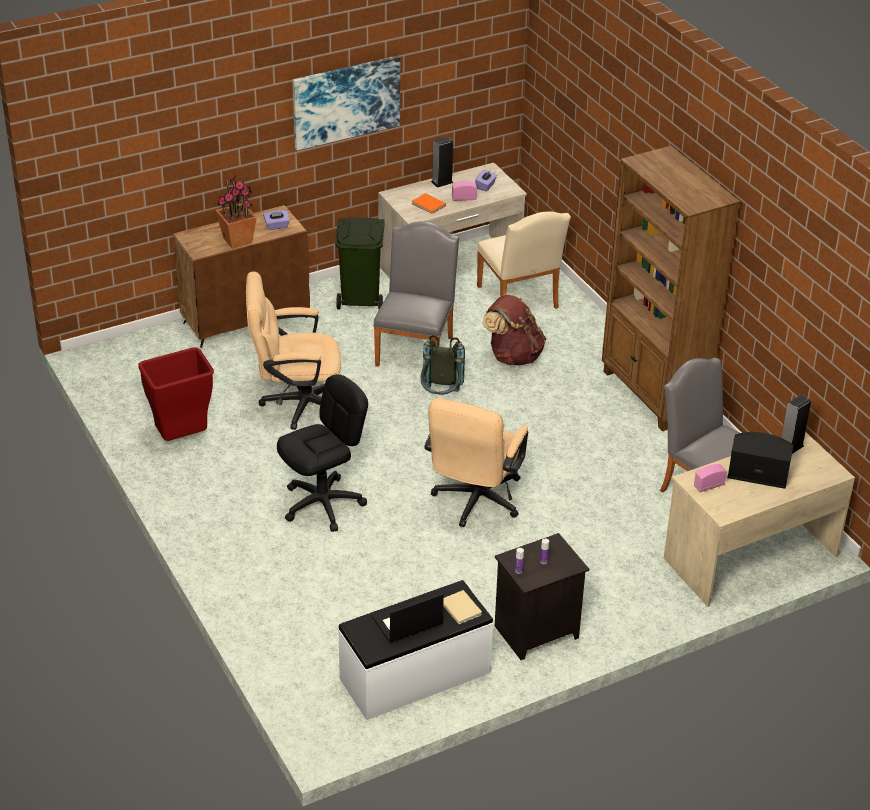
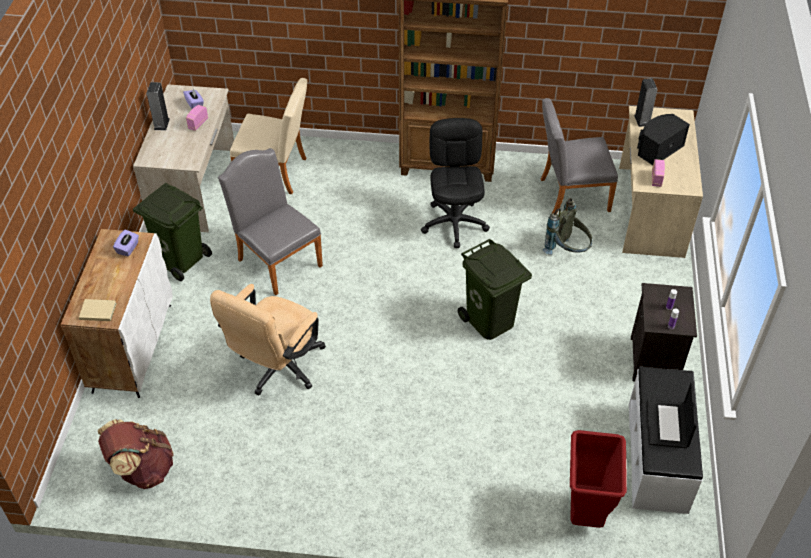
camera: 55 degrees left, 10 degrees up
red trash can [138,347,214,441] -> red trash can moved to [570,430,627,528]
brown cabinet [173,205,310,348] -> white cabinet [61,229,173,398]
potted plant [215,176,257,249] -> none
black office chair [277,374,368,532] -> black office chair moved to [421,118,490,248]
picture [293,56,400,150] -> none
orange book [412,193,446,214] -> none
grey backpack [421,335,465,395] -> grey backpack moved to [543,198,592,255]
beige office chair [424,398,528,527] -> green trash can [458,239,532,340]
beige book [443,590,482,625] -> beige book moved to [79,299,117,321]
brown backpack [482,293,546,366] -> brown backpack moved to [98,419,173,489]

